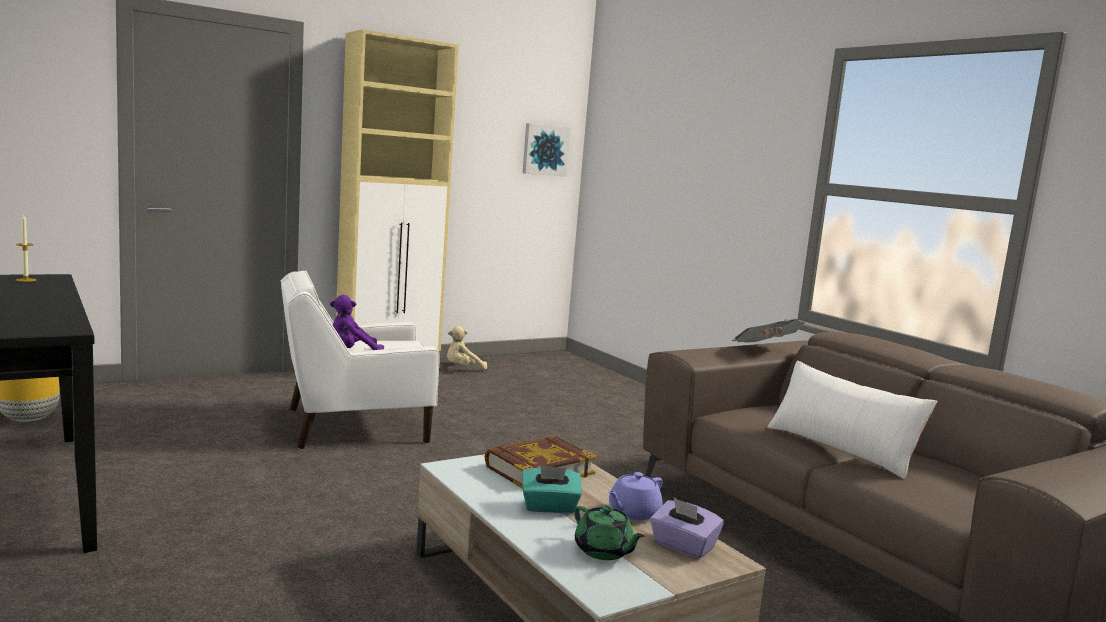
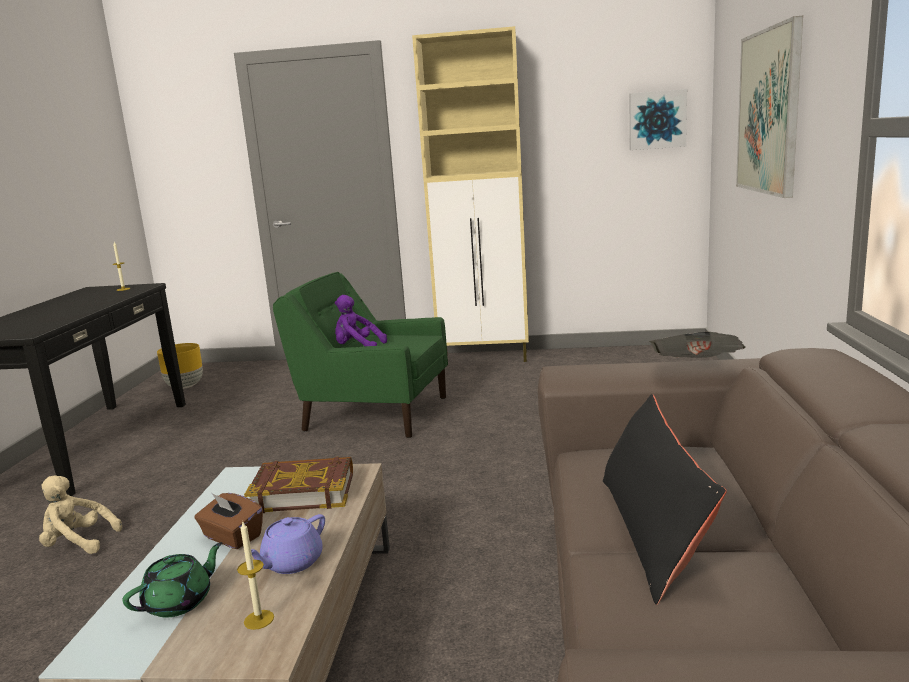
camera: 40 degrees right, 5 degrees up
white armchair [281,270,440,449] -> green armchair [273,272,448,438]
beige plush toy [447,326,487,369] -> beige plush toy moved to [39,475,122,554]
turquoise tissue box [522,465,582,514] -> brown tissue box [194,493,263,549]
green teapot [574,506,645,560] -> green teapot turned 135 degrees counterclockwise [123,542,223,617]
purple teapot [608,472,663,520] -> purple teapot turned 45 degrees counterclockwise [244,514,325,574]
purple tissue box [650,498,724,559] -> candle [237,522,274,630]
white pillow [767,361,937,479] -> black pillow [603,394,727,605]
none -> picture [736,16,803,198]

